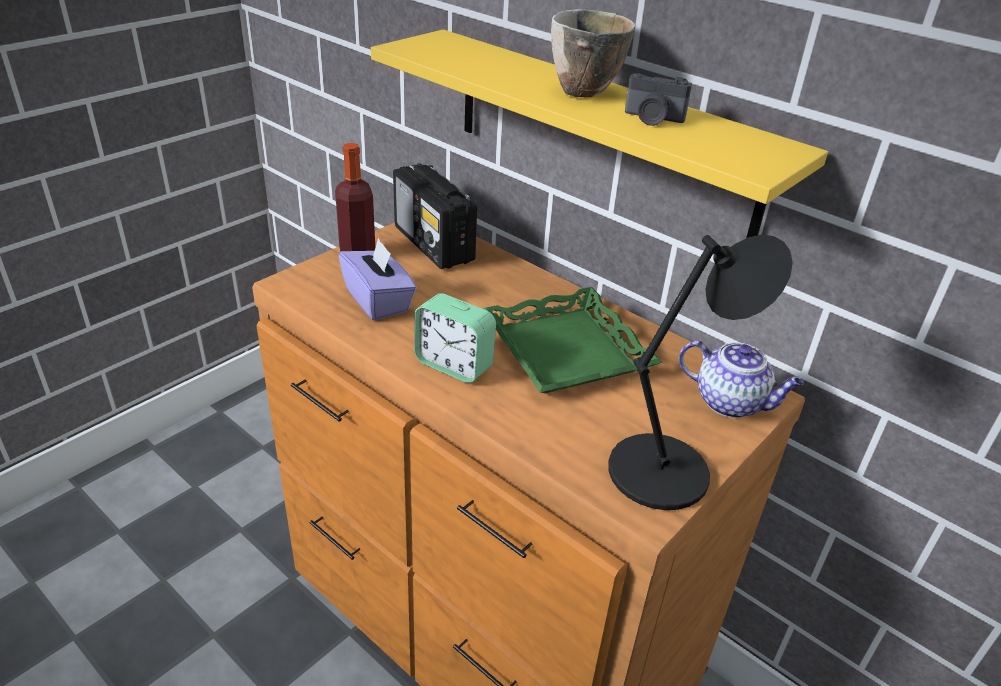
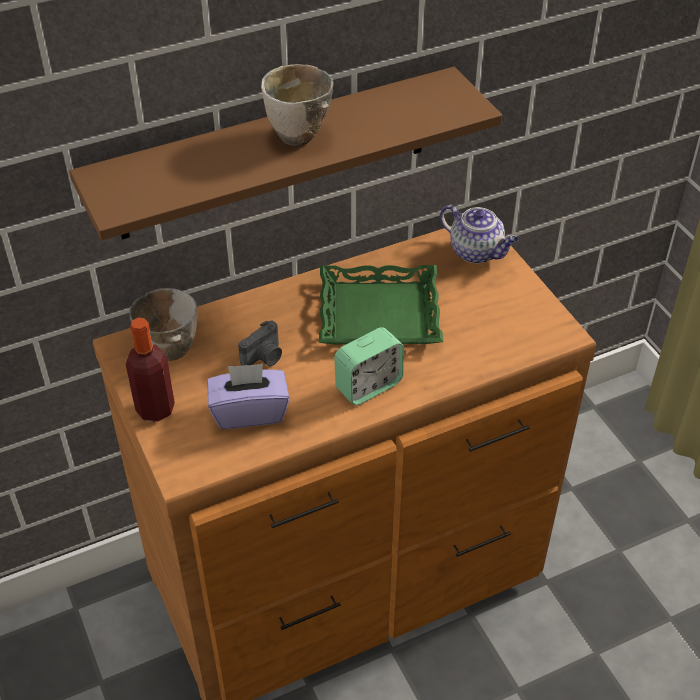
camera: 65 degrees left, 10 degrees up
yellow shelf [371,29,828,238] -> brown shelf [69,67,502,241]
radio [393,163,477,269] -> bowl [129,288,198,361]
black table lamp [608,235,793,510] -> none
camera [625,73,692,126] -> camera moved to [238,321,282,366]
teapot [679,340,804,418] -> teapot turned 75 degrees clockwise [440,205,519,263]

